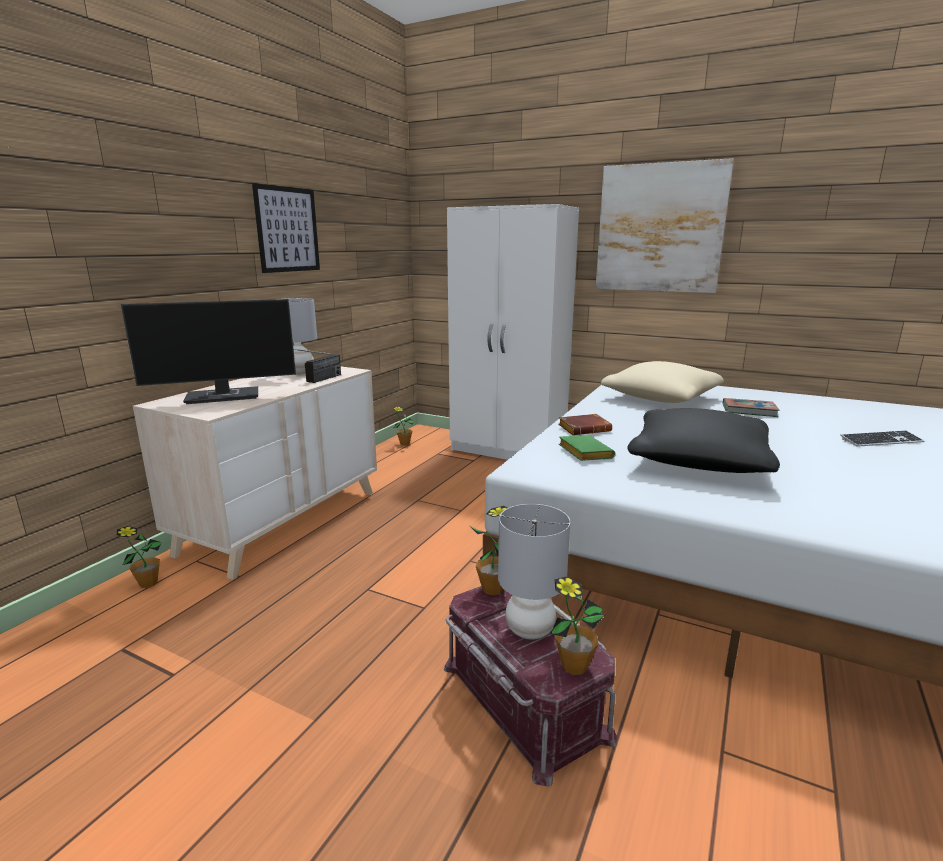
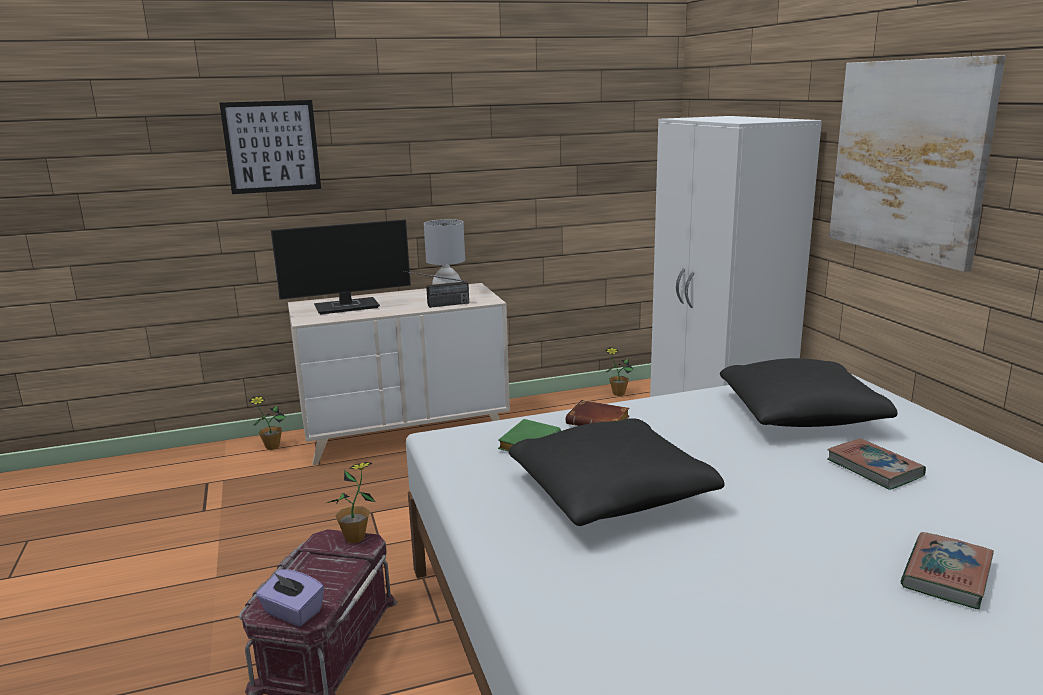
camera: 45 degrees right, 0 degrees up
monitor [121,299,296,404] -> monitor turned 45 degrees counterclockwise [271,219,411,315]
picture [252,183,320,273] -> picture moved to [219,100,321,194]
grey table lamp [498,504,570,640] -> none
potted plant [551,576,604,675] -> purple tissue box [256,569,324,626]
beige pillow [601,361,724,403] -> black pillow [720,358,898,427]
keyboard [840,430,924,447] -> book [901,532,994,609]

